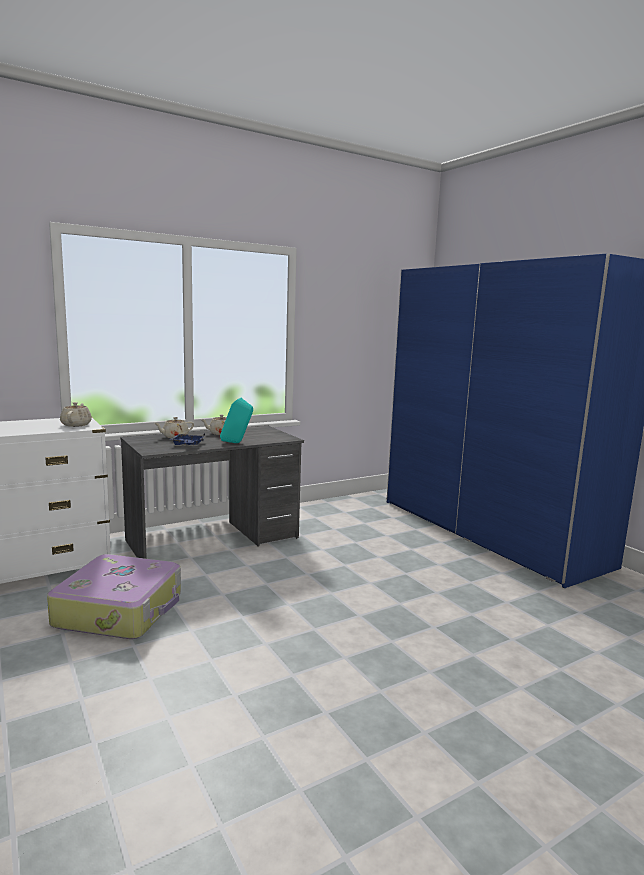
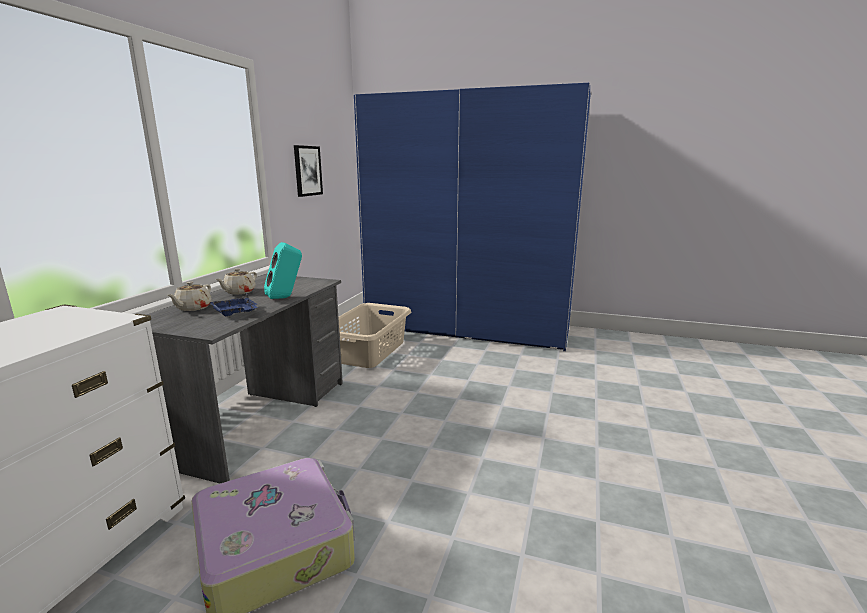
camera: 40 degrees left, 5 degrees up
beige teapot [60,402,92,427] -> none
none -> picture [294,145,323,197]
none -> beige laundry basket [338,303,411,368]

